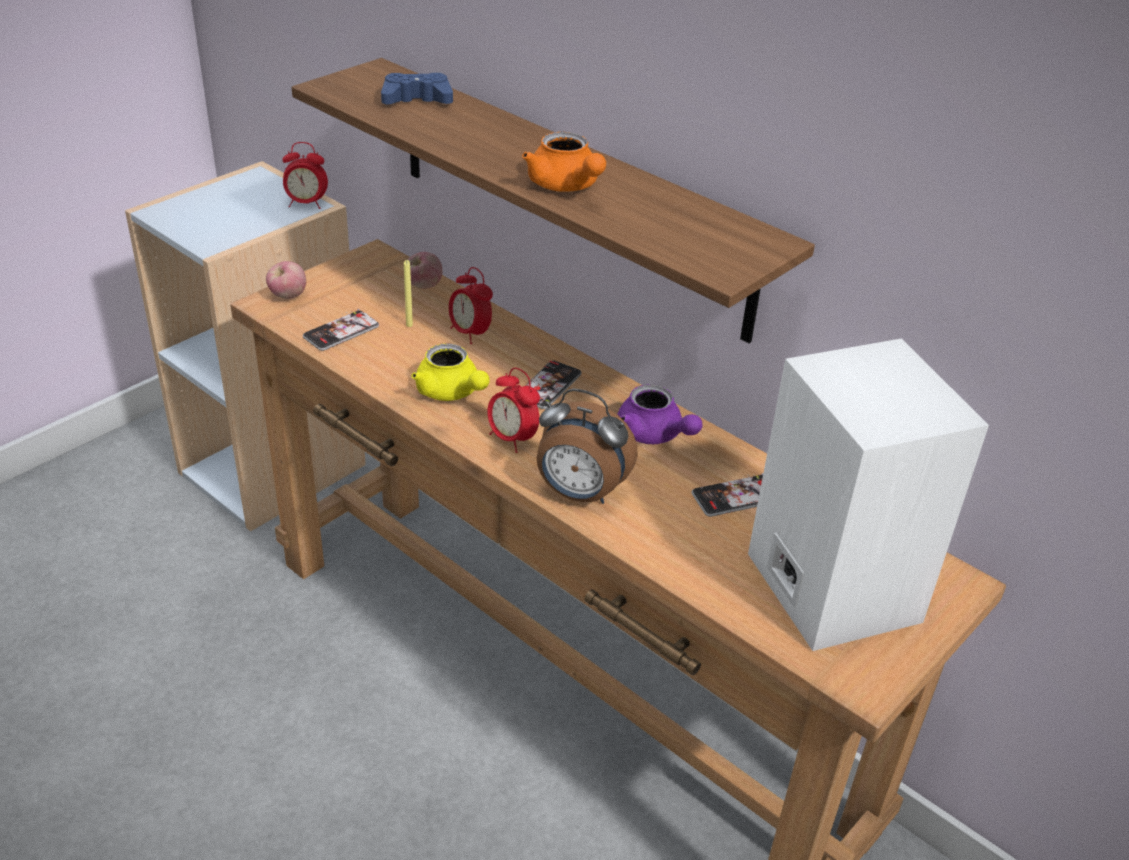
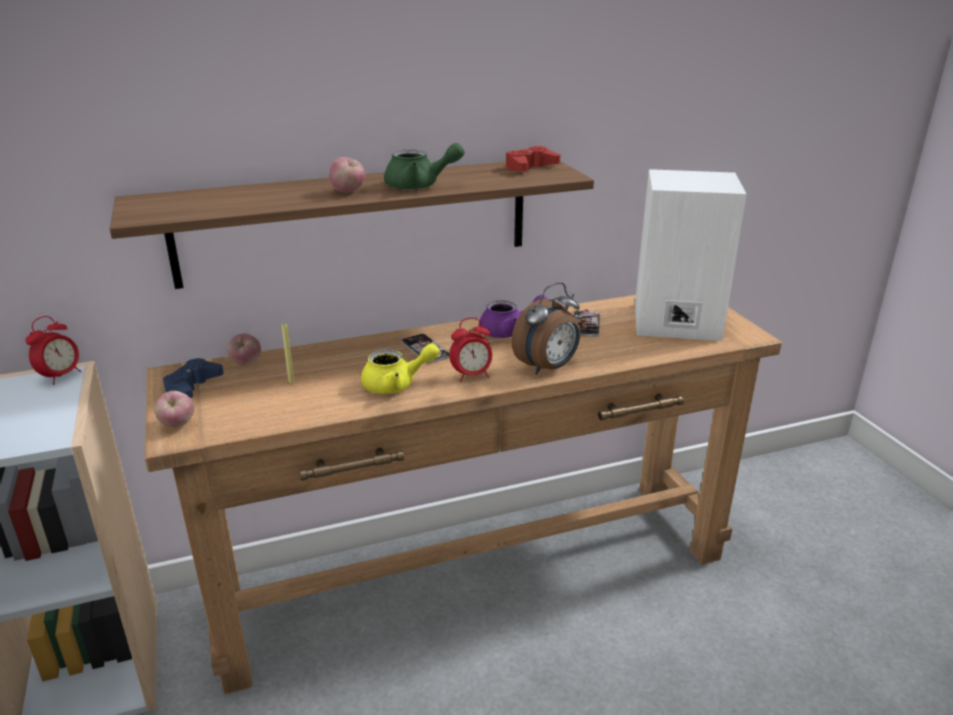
camera: 60 degrees left, 10 degrees down
phone [303,309,379,351] -> none
blue game controller [381,73,453,104] -> blue game controller moved to [163,358,224,398]
alarm clock [449,267,493,344] -> none
orange teapot [522,132,606,192] -> green teapot [384,143,464,190]
none -> apple [329,157,366,193]
none -> red game controller [505,146,561,172]

